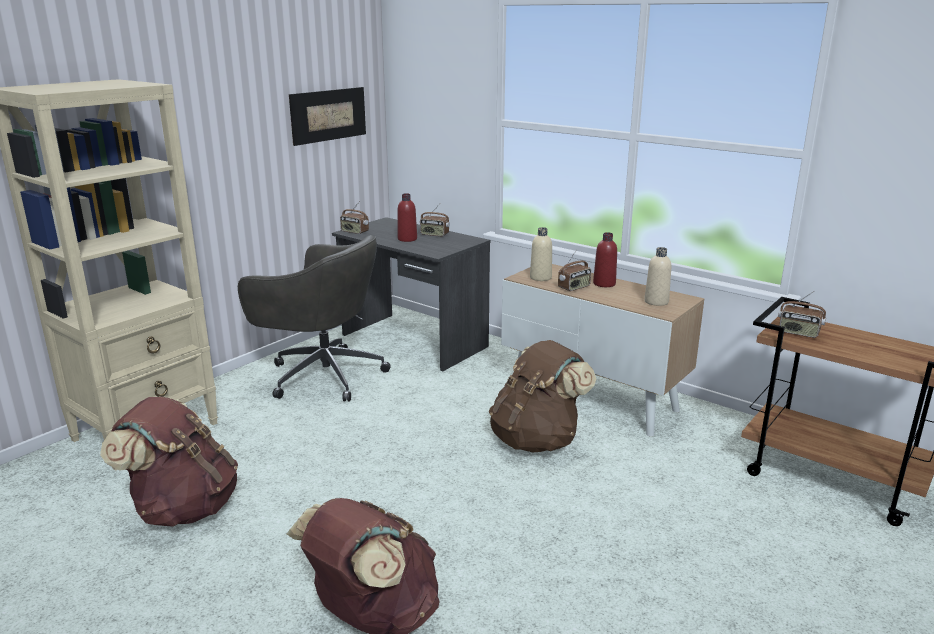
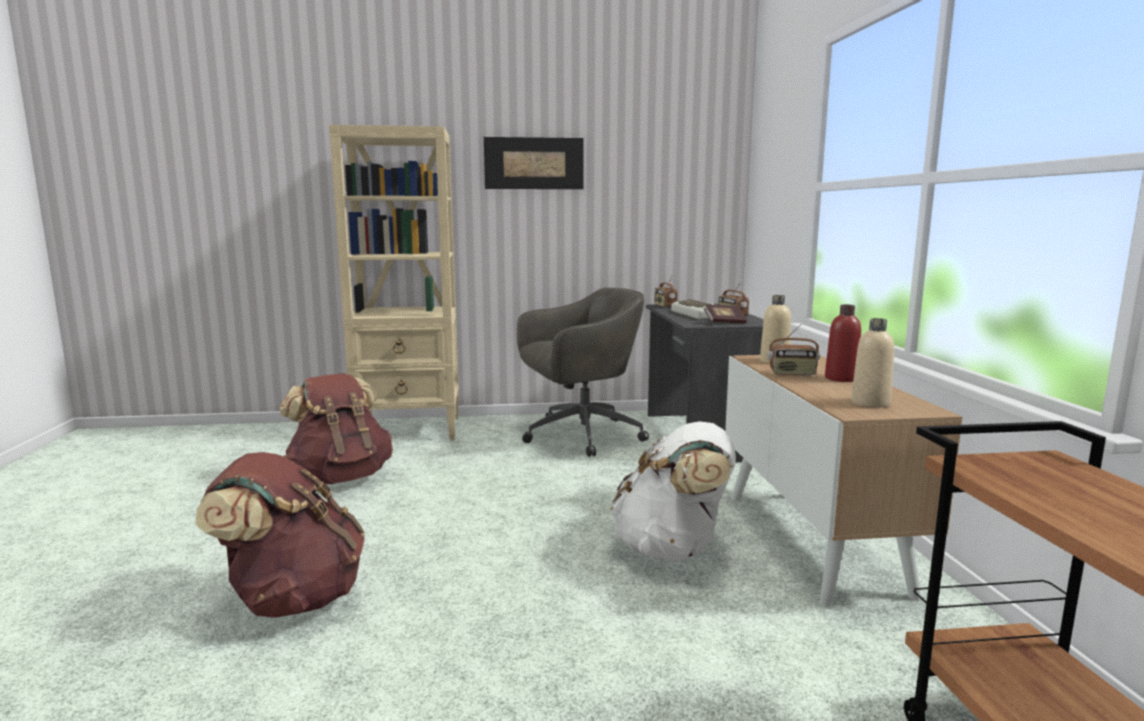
camera: 45 degrees right, 10 degrees down
grey office chair [238,235,391,402] -> grey office chair turned 90 degrees counterclockwise [517,288,649,457]
picture [289,87,366,146] -> picture moved to [484,137,584,189]
red bottle [398,193,417,242] -> keyboard [671,299,715,320]
brown backpack [489,340,596,453] -> white backpack [611,421,736,562]
radio [778,290,826,338] -> none
none -> book [704,305,747,324]

